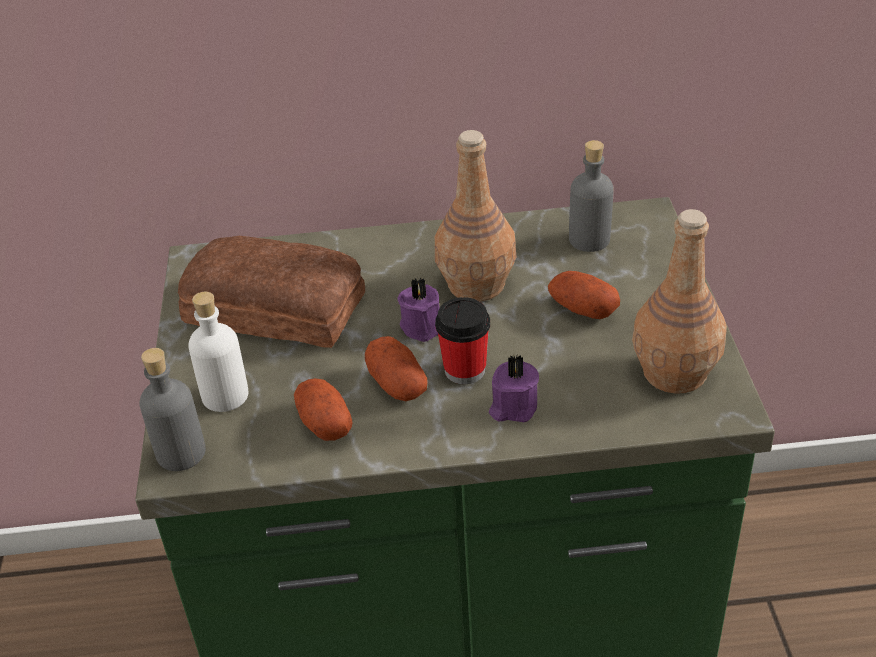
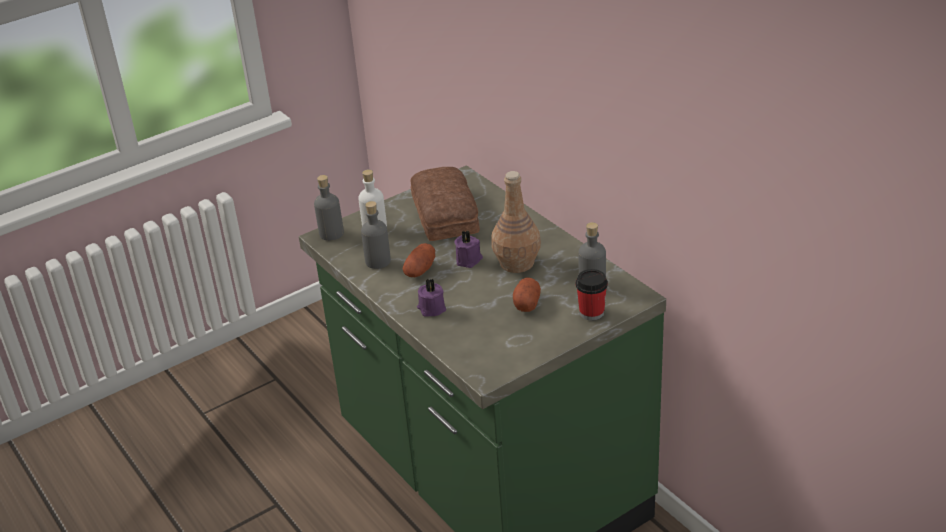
camera: 60 degrees right, 5 degrees down
potato [294,378,353,441] -> grey bottle [361,201,391,269]
cup [435,297,490,384] -> cup moved to [576,269,608,321]
brown bottle [632,209,727,394] -> none

